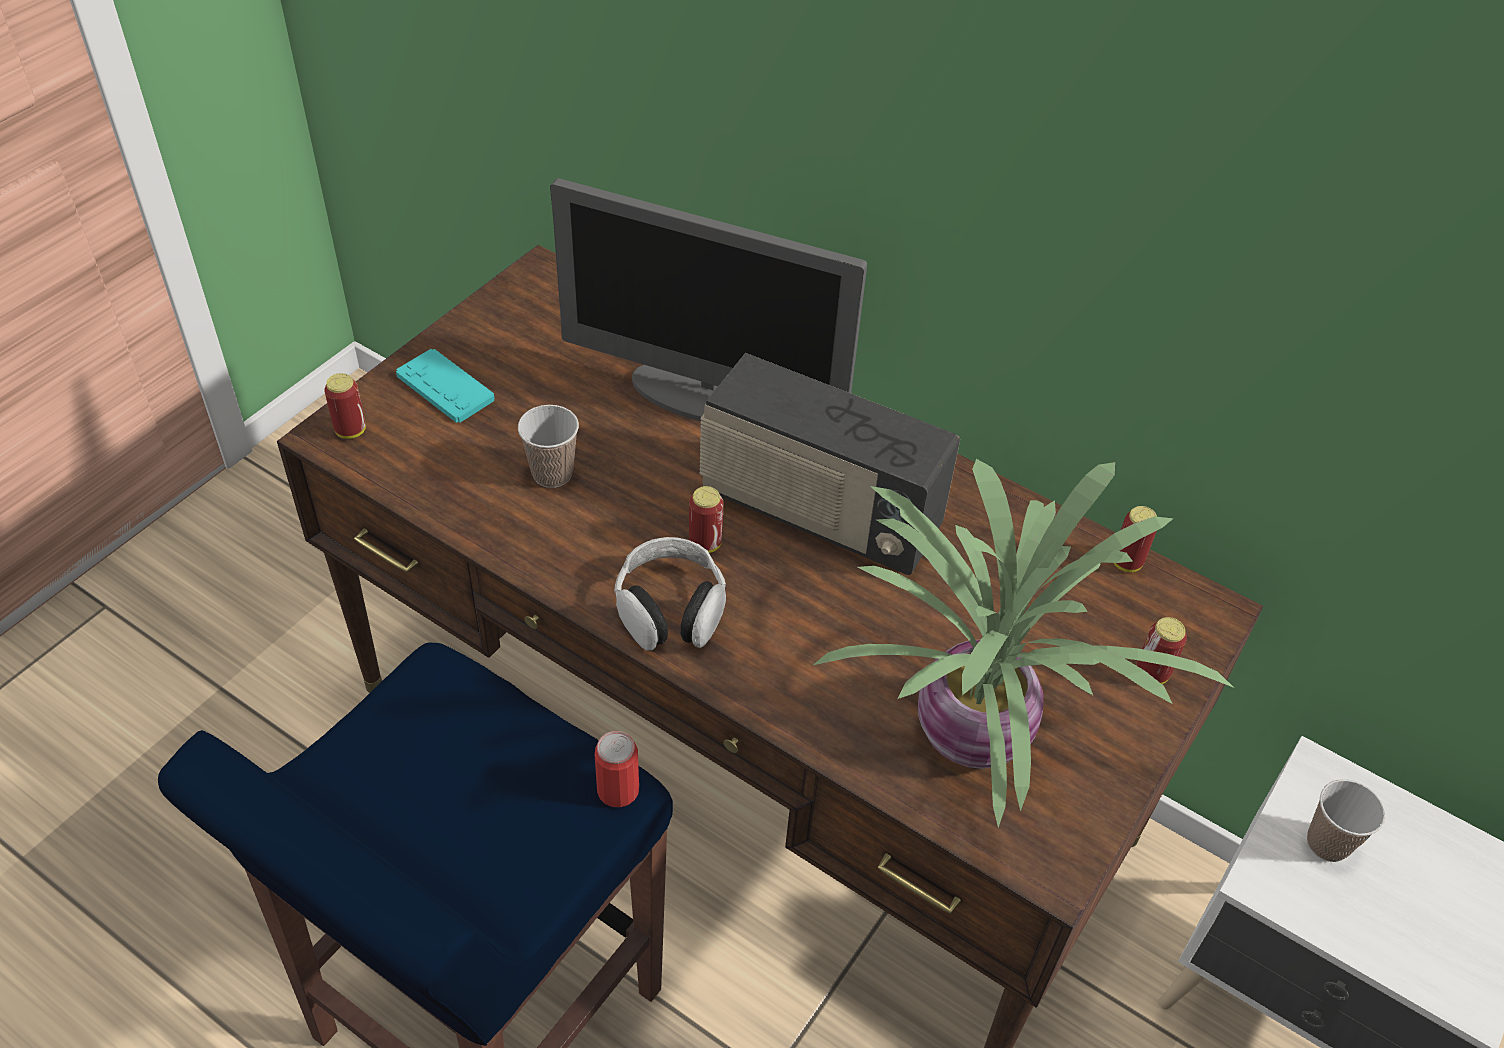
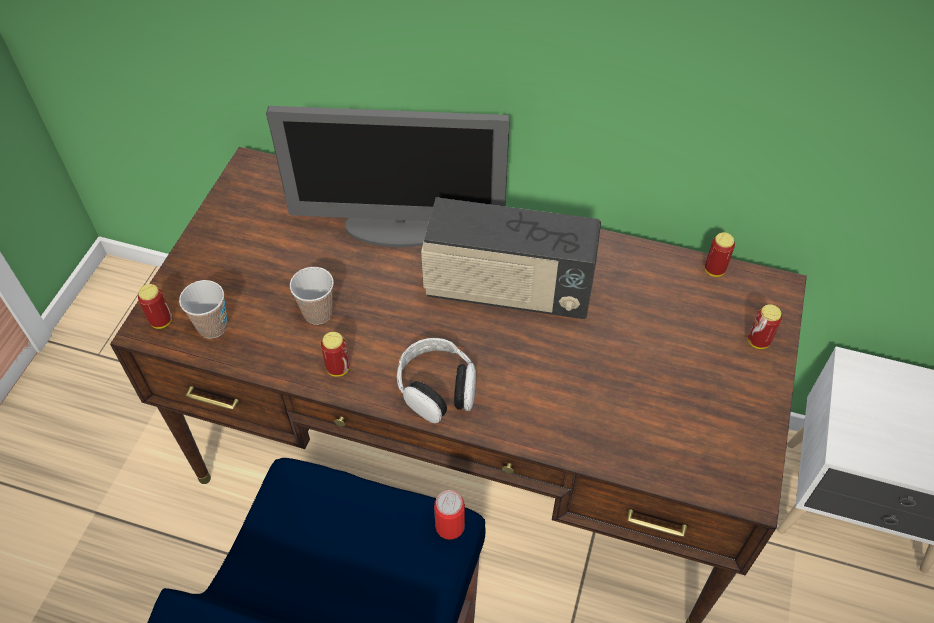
camera: 15 degrees left, 5 degrees up
turquoise game controller [396,349,495,423] -> none
can [689,486,724,553] -> can moved to [321,332,350,377]
potted plant [814,459,1234,828] -> none
cup [1307,779,1385,862] -> cup moved to [179,280,227,338]

